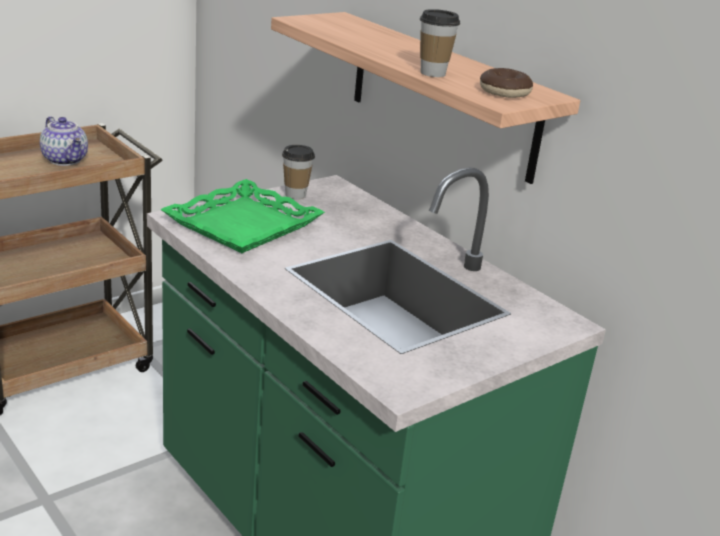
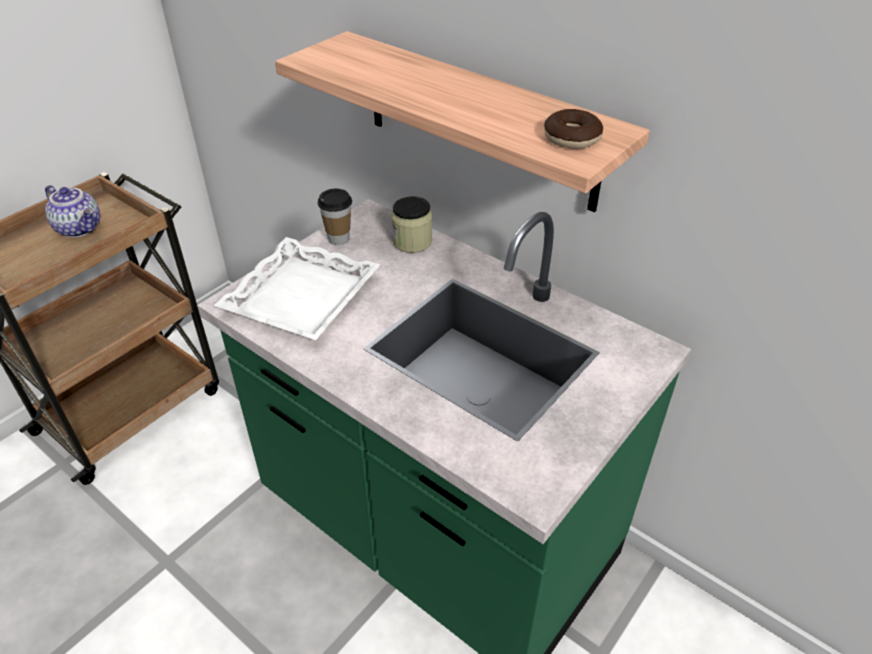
camera: 10 degrees left, 15 degrees up
green tray [160,179,325,253] -> white tray [213,237,381,340]
cup [420,9,460,77] -> none
none -> jar [391,196,432,253]

